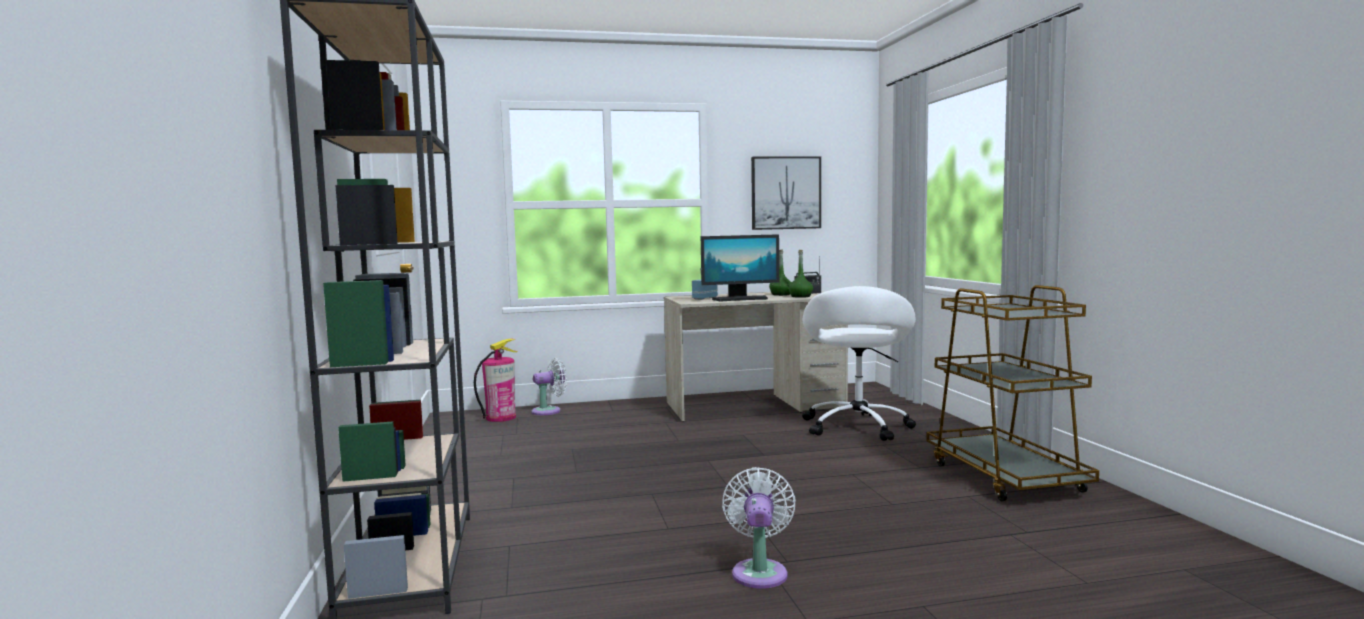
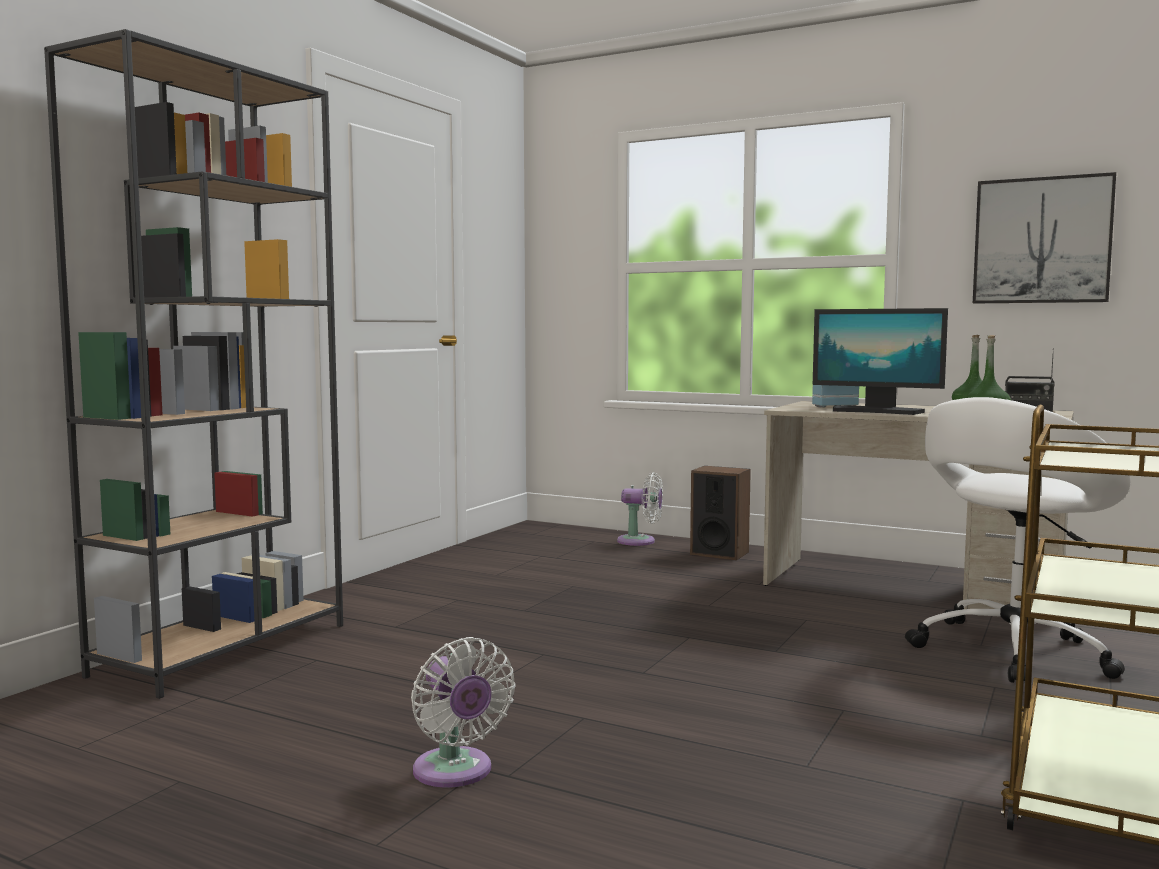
camera: 40 degrees right, 0 degrees up
fire extinguisher [474,338,517,422] -> none
white fan [722,467,796,589] -> white fan turned 105 degrees clockwise [411,637,516,788]
none -> speaker [690,466,751,560]

